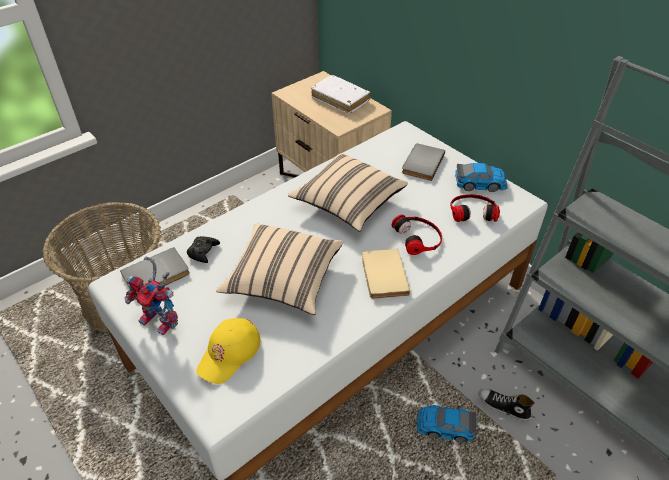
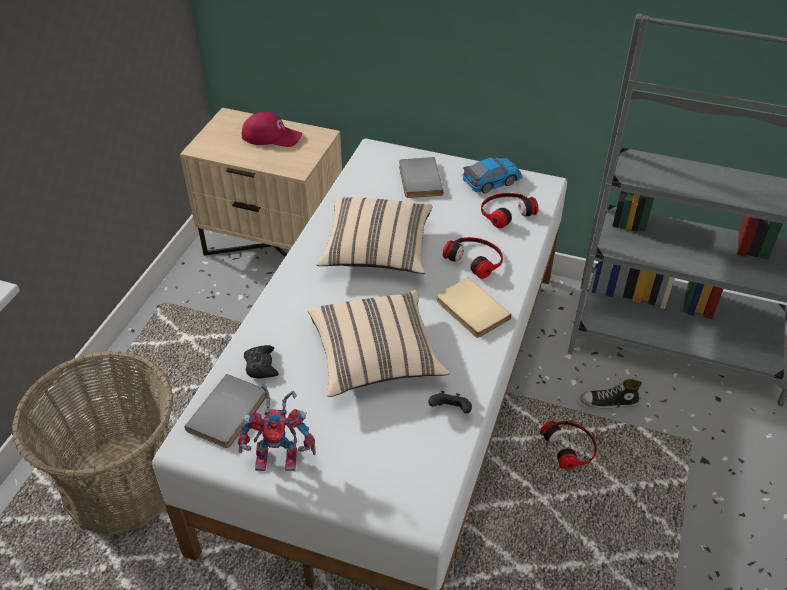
camera: 30 degrees left, 0 degrees up
yellow cap [196,318,260,384] -> none
white book [311,75,371,114] -> red cap [241,112,302,147]
toy car [417,405,476,443] -> headphones [540,421,597,470]
none -> black game controller [428,391,472,413]

